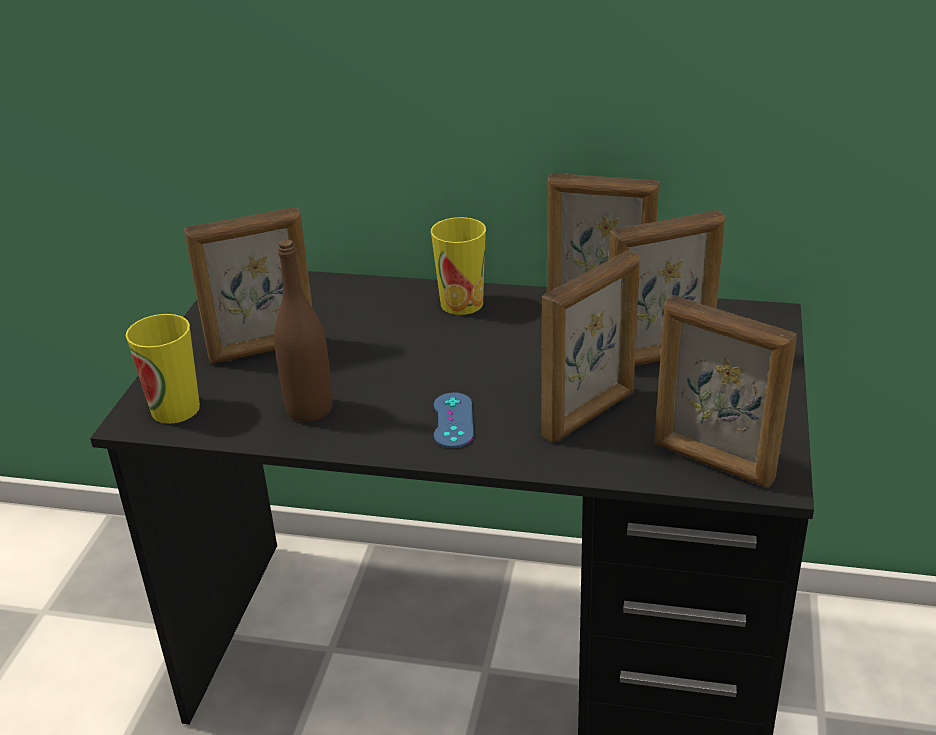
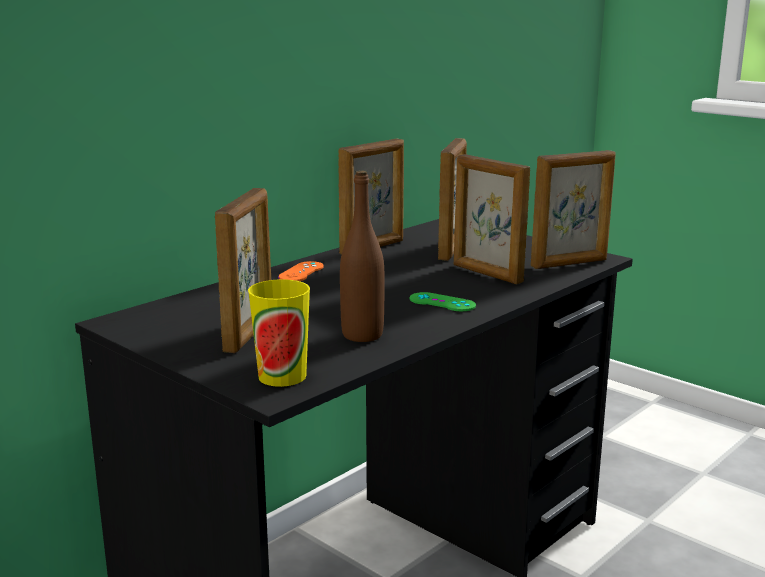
camera: 60 degrees left, 15 degrees down
cup [431,217,486,315] -> orange game controller [279,261,324,281]
blue game controller [434,393,474,448] -> green game controller [410,292,476,311]
picture frame [541,250,640,443] -> picture frame turned 150 degrees clockwise [454,154,530,284]

